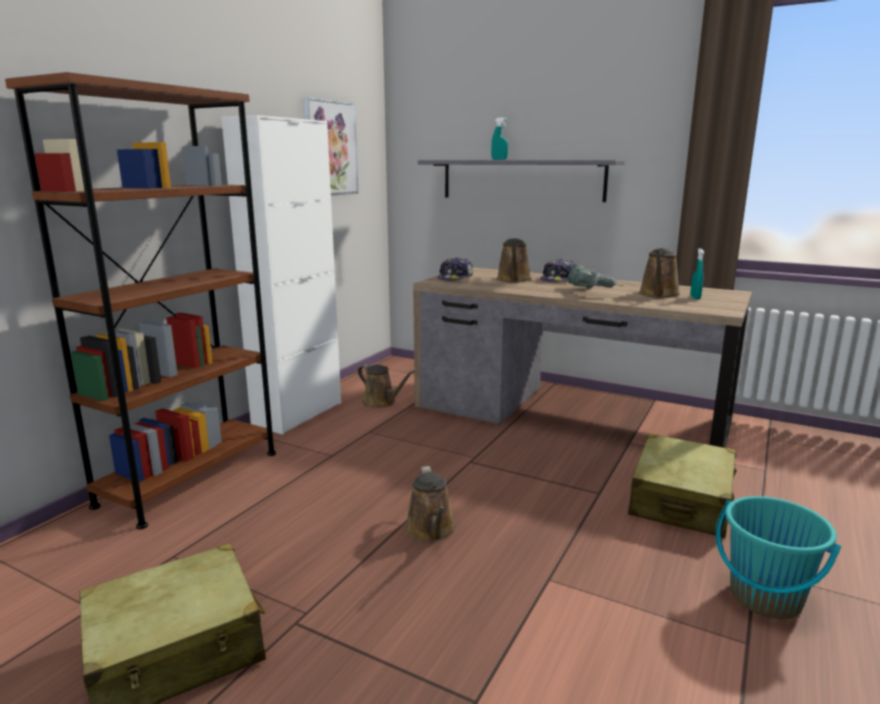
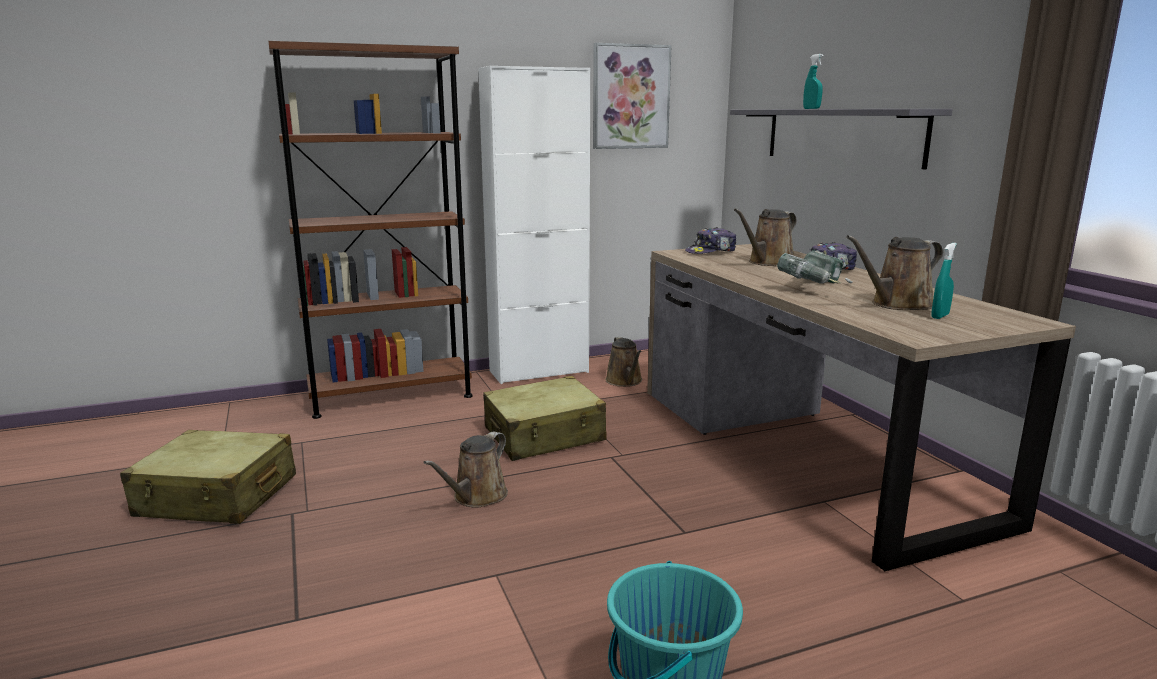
camera: 40 degrees right, 0 degrees up
beige suitcase [628,434,737,538] -> beige suitcase moved to [483,376,607,461]

